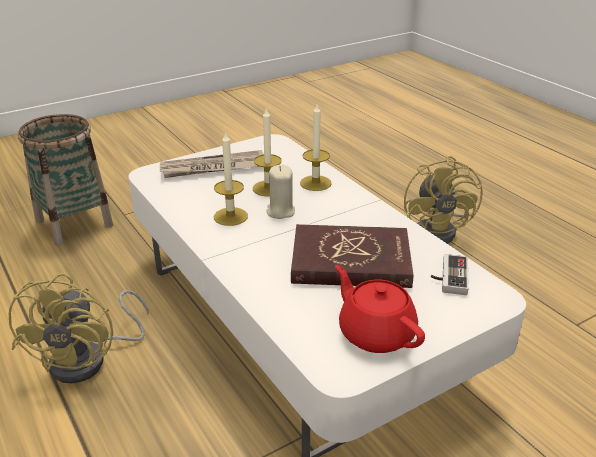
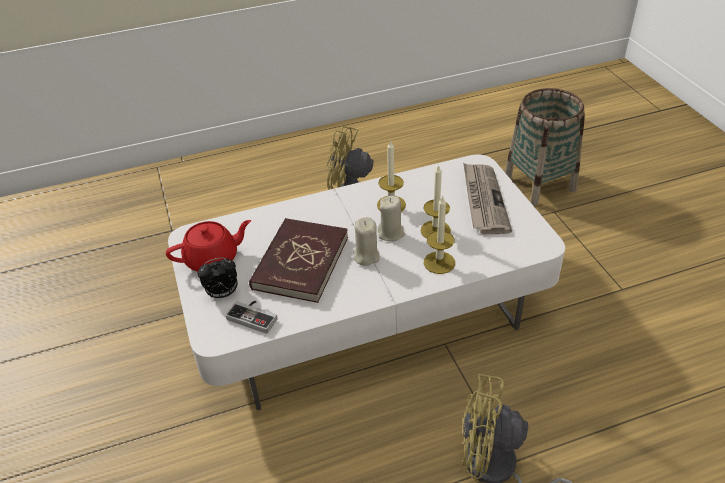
camera: 105 degrees right, 10 degrees up
none -> alarm clock [198,257,238,299]
none -> beige candle [353,217,380,266]

